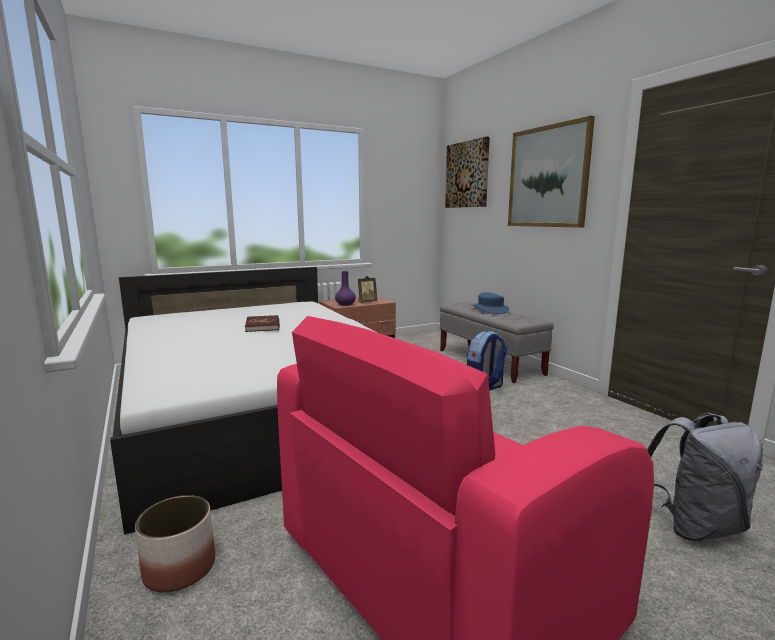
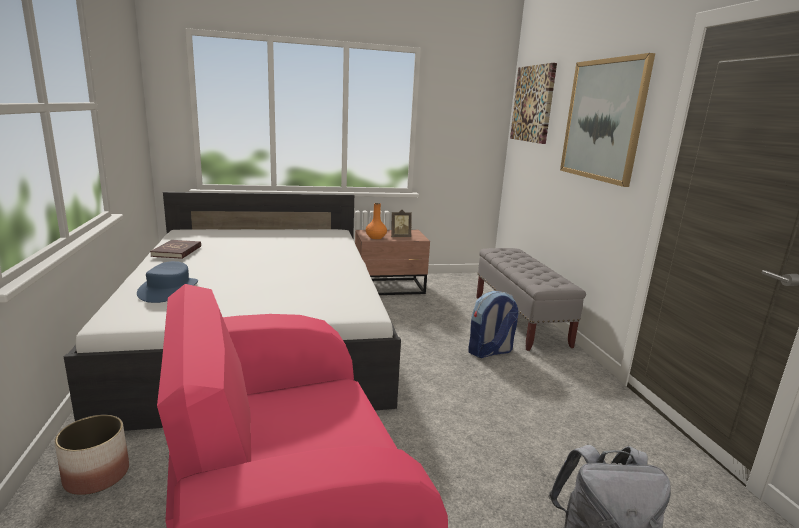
camera: 15 degrees right, 5 degrees up
red book [245,315,280,332] -> red book moved to [150,240,201,259]
purple vase [335,271,356,306] -> orange vase [366,203,387,239]
blue hat [472,292,509,314] -> blue hat moved to [137,261,198,303]

